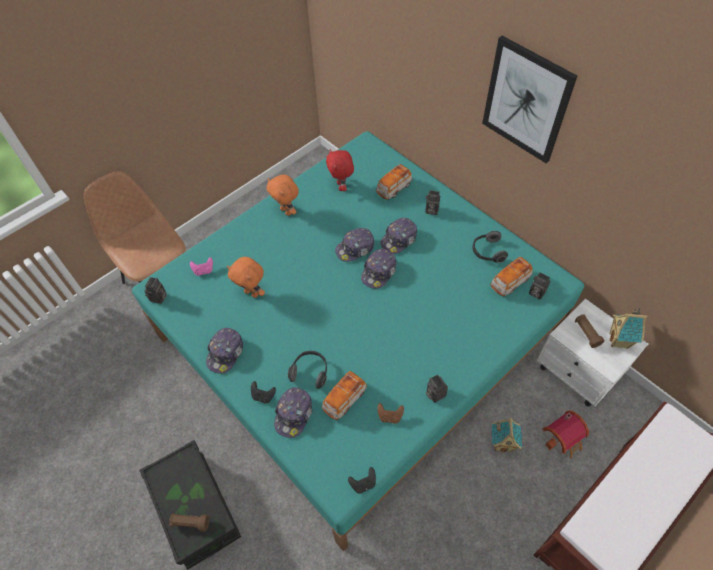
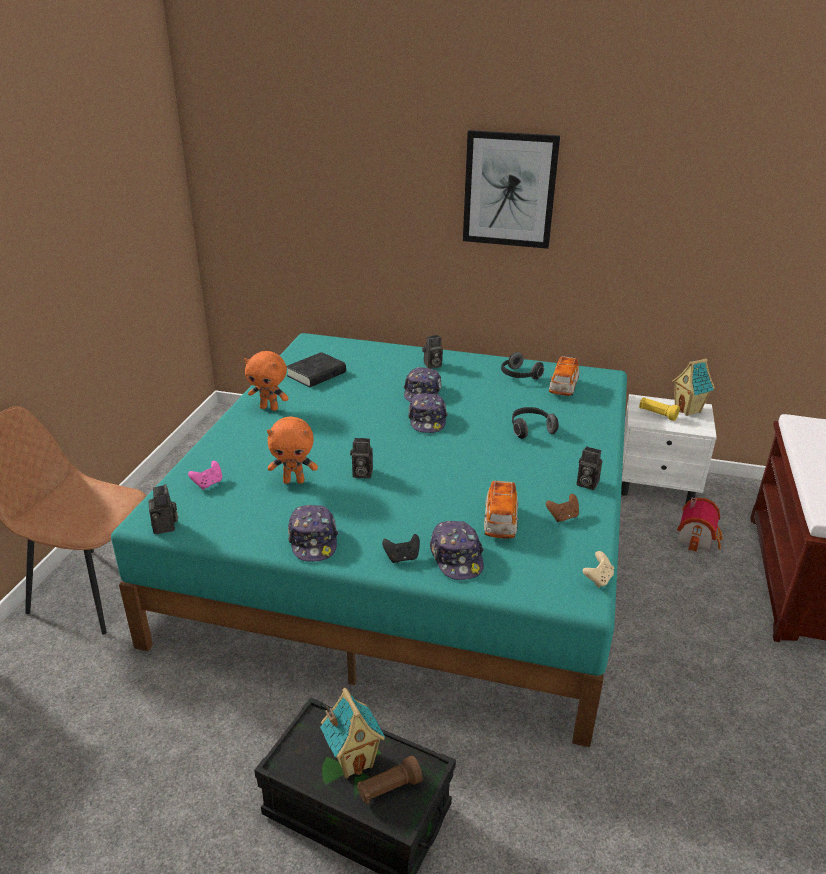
camera: 35 degrees left, 25 degrees down
headphones [288,351,327,389] -> headphones moved to [512,407,559,439]
red plush toy [326,149,354,191] -> black book [286,352,346,387]
cap [335,228,374,262] -> none
black game controller [348,467,376,494] -> beige game controller [583,551,614,588]
toy car [376,164,412,200] -> none
toy house [492,418,522,453] -> toy house moved to [320,688,385,778]
camera [529,272,550,300] -> camera moved to [350,438,373,478]
brown flashlight [575,314,604,348] -> yellow flashlight [639,397,680,421]

